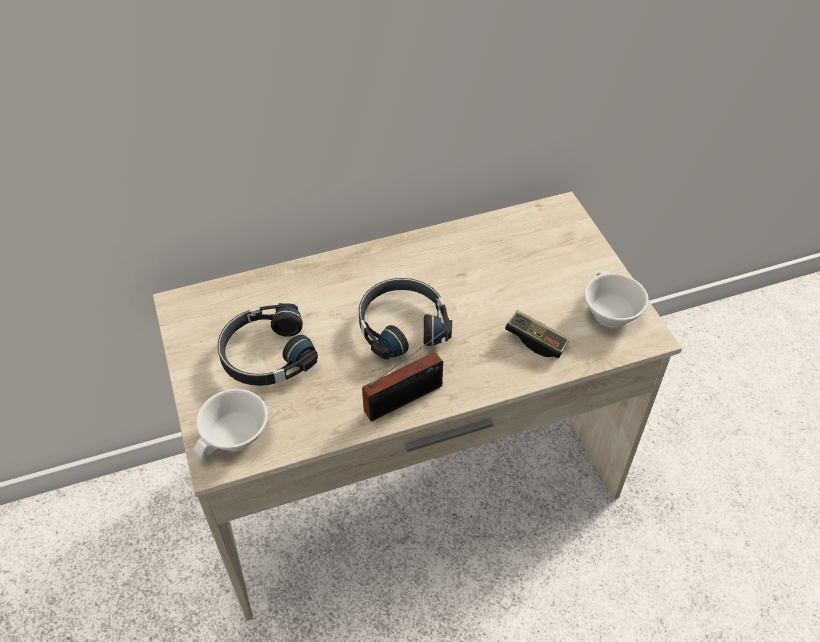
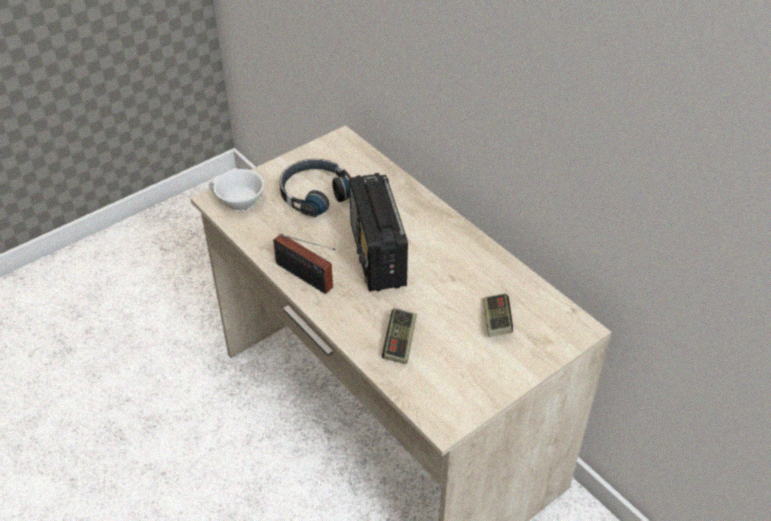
camera: 70 degrees right, 5 degrees down
black headphones [359,278,452,360] -> radio [349,173,408,291]
white cup [584,271,649,328] -> none
none -> game controller [483,293,513,337]

